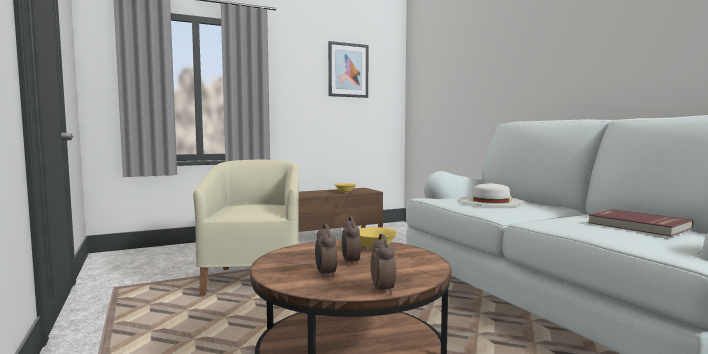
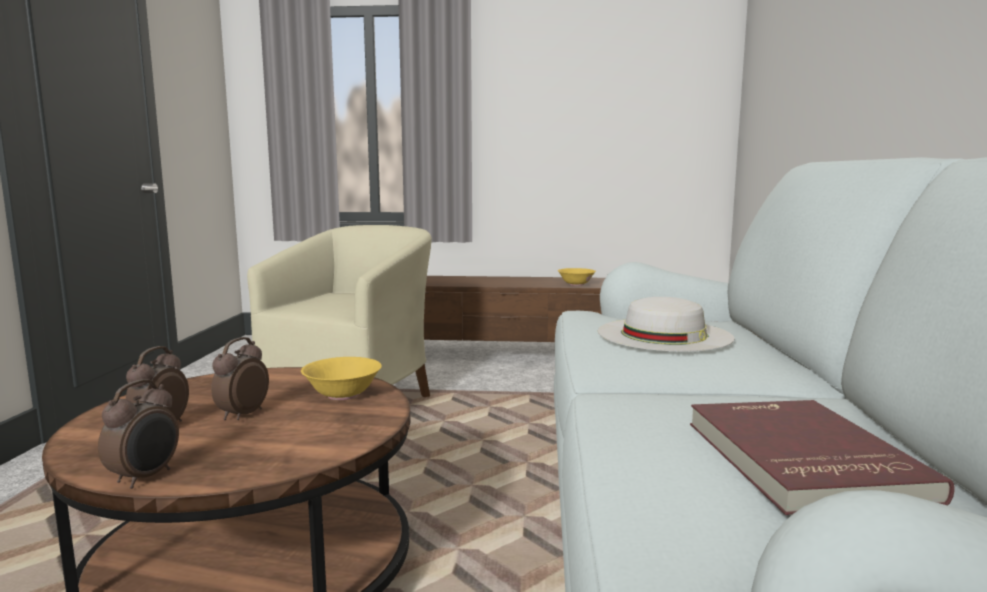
camera: 30 degrees right, 5 degrees up
picture [328,41,368,98] -> none

